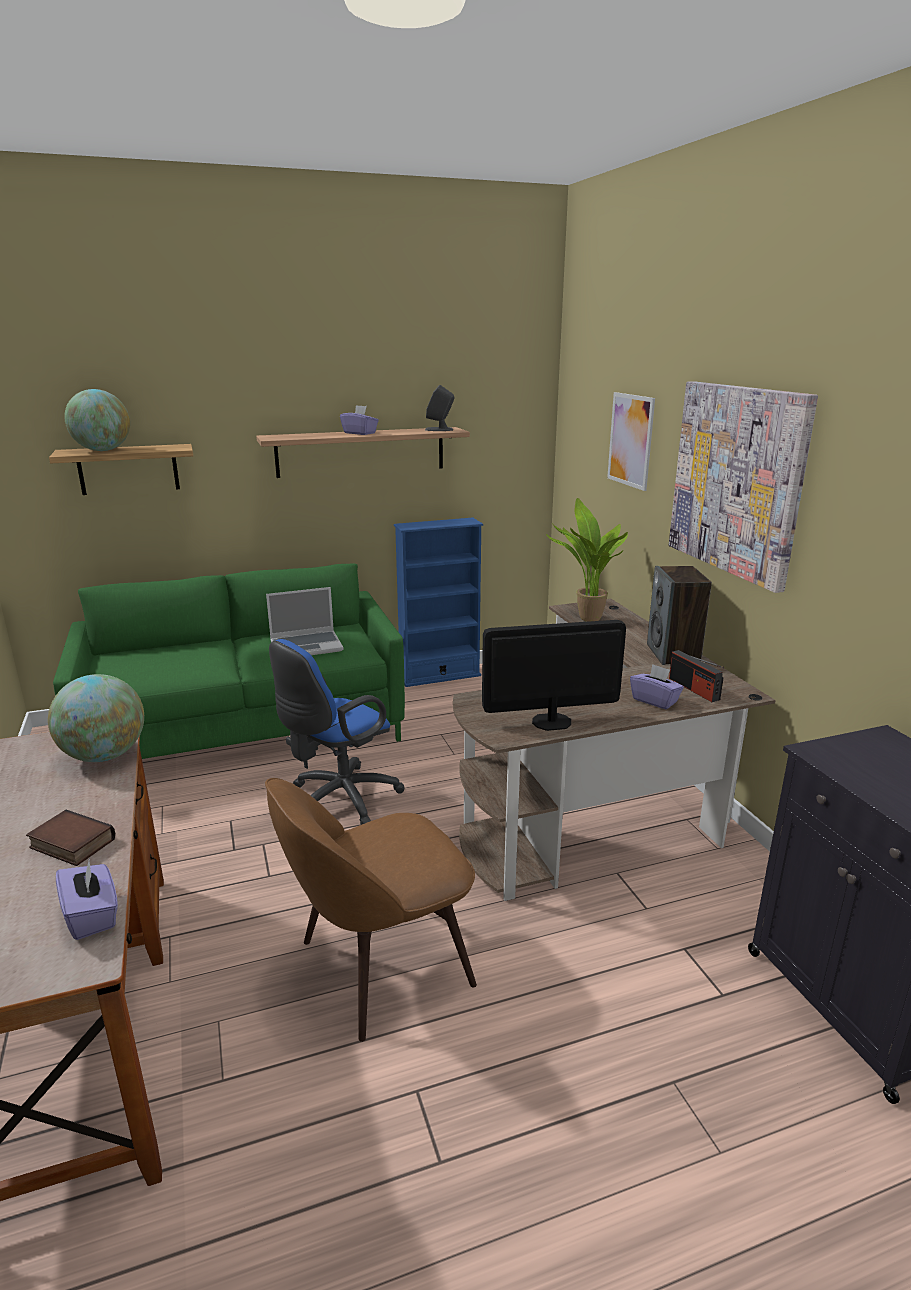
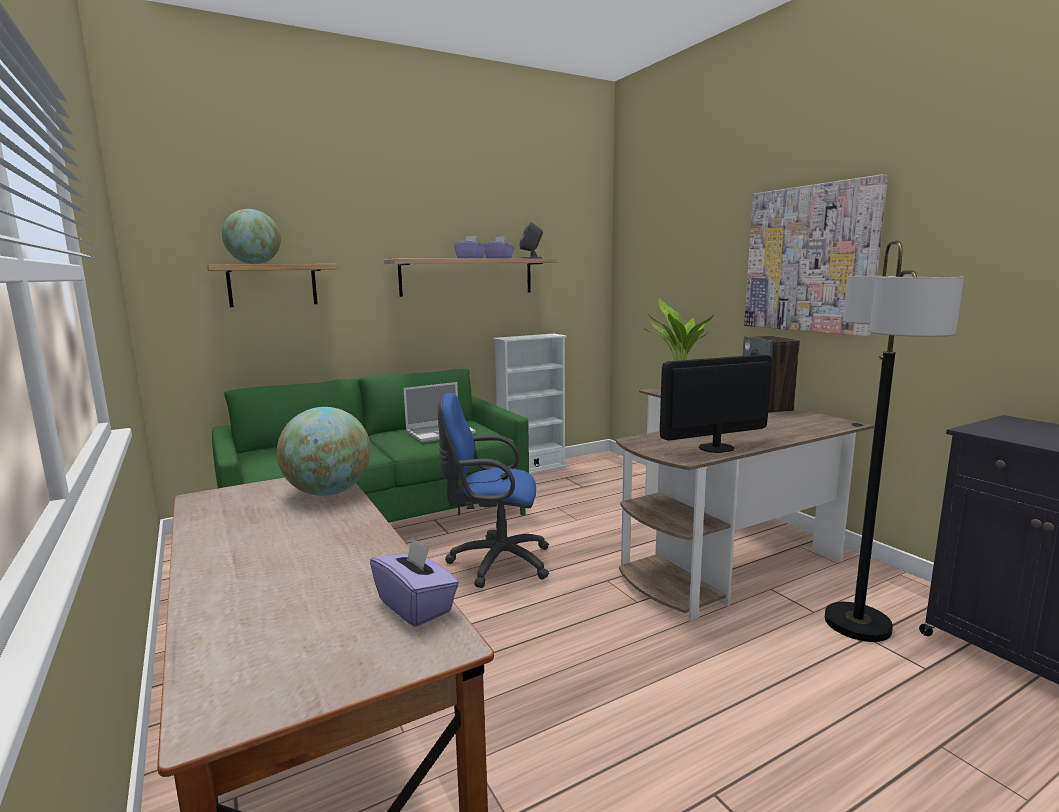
camera: 10 degrees left, 10 degrees down
book [26,810,115,866] -> none
brown chair [265,778,477,1042] -> none
blue office chair [269,639,405,825] -> blue office chair turned 60 degrees clockwise [437,393,549,588]
blue bookcase [394,518,483,687] -> white bookcase [493,334,567,474]
picture [607,392,655,491] -> none
purple tissue box [630,664,684,710] -> purple tissue box moved to [483,236,514,258]
radio [669,650,724,702] -> none
none -> floor lamp [825,241,964,642]

